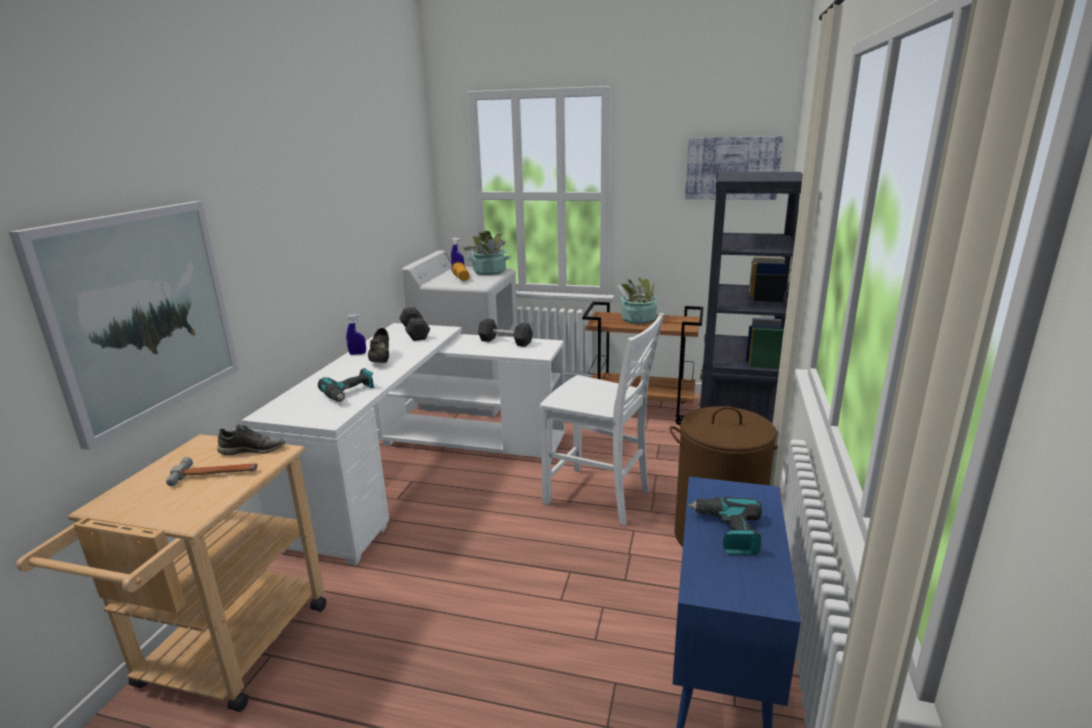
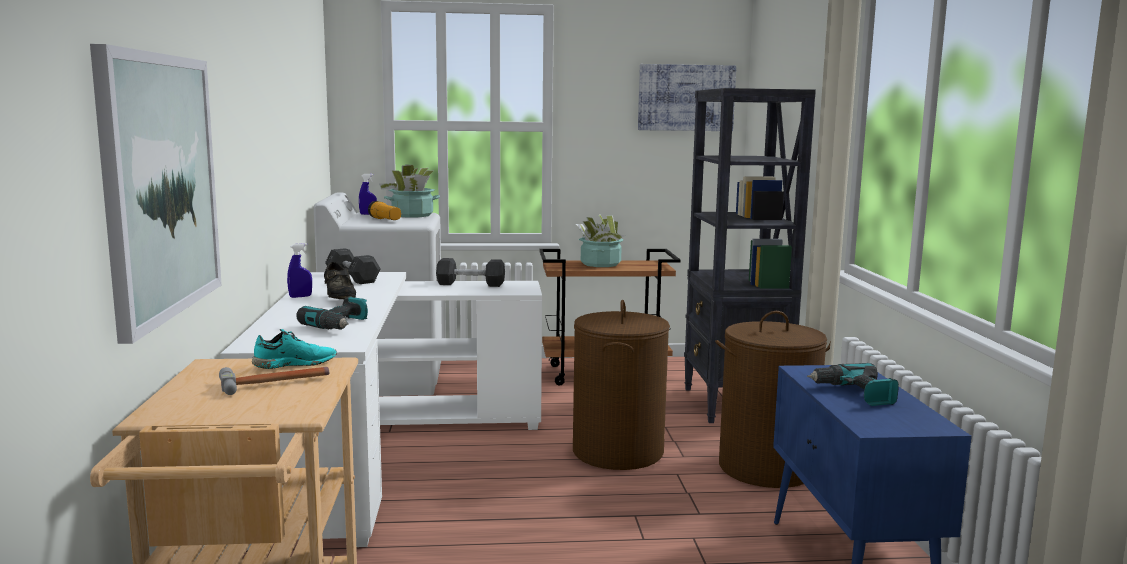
camera: 20 degrees left, 10 degrees down
grey shoe [217,424,285,455] -> turquoise shoe [252,329,337,369]
white chair [540,313,664,526] -> brown laundry basket [573,300,670,470]

